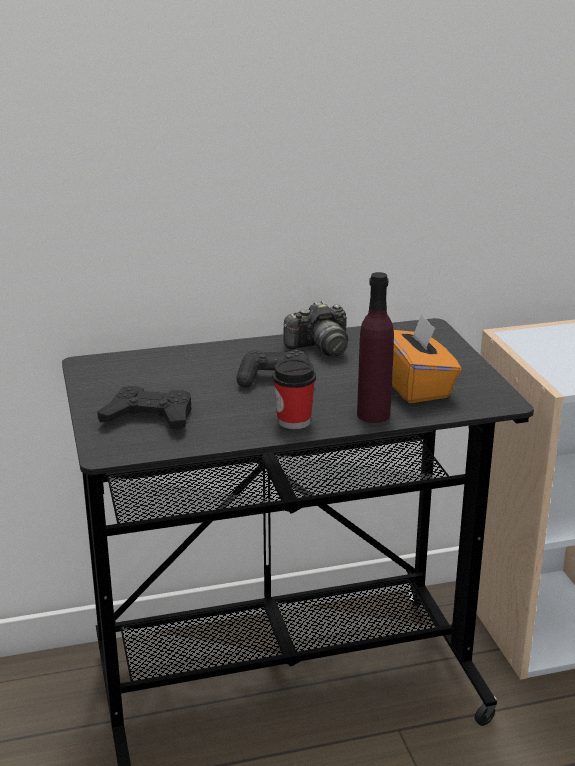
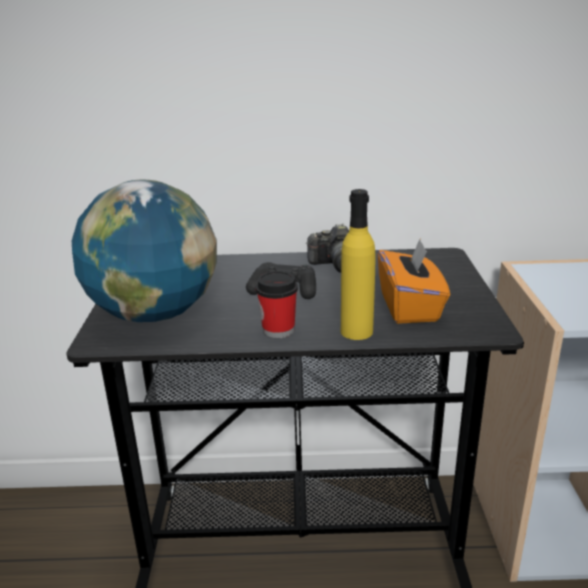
camera: 15 degrees right, 0 degrees up
black game controller [97,386,191,430] -> globe [72,180,217,322]
purple bottle [357,272,394,423] -> yellow bottle [341,189,375,340]

